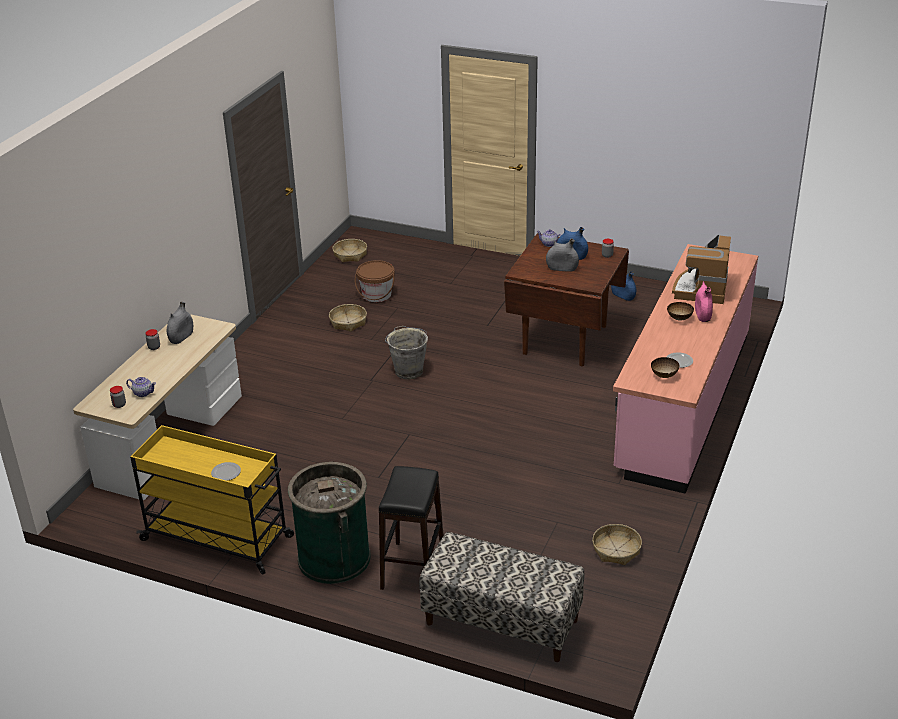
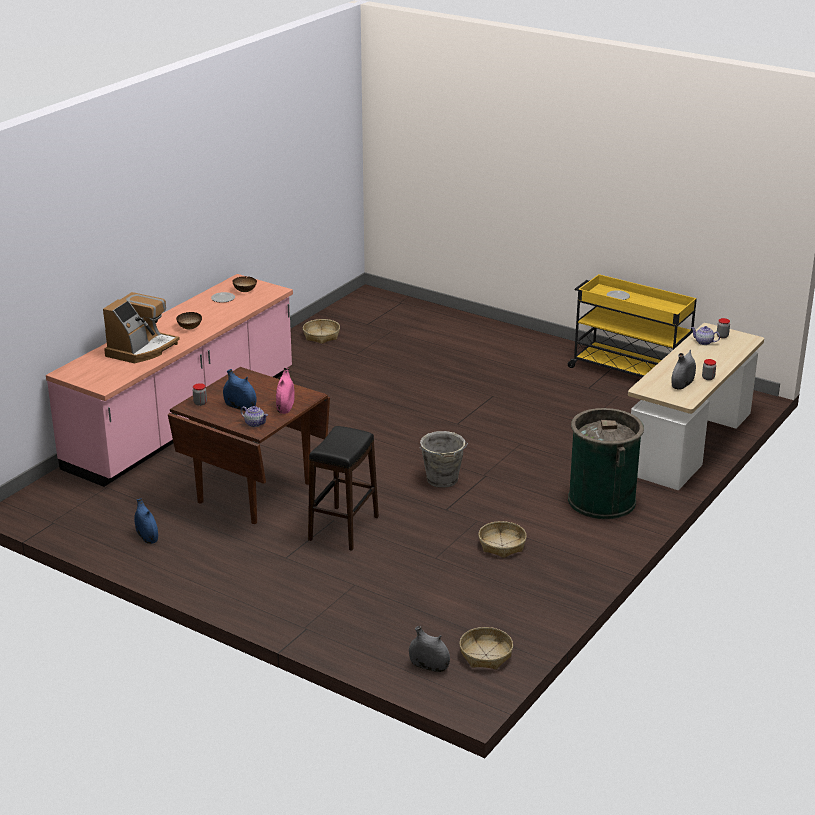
camera: 170 degrees left, 5 degrees down
green trash can [288,462,371,584] -> green trash can moved to [568,408,644,519]
brown bucket [355,260,395,302] -> none
black stool [379,466,444,590] -> black stool moved to [308,426,379,551]
bench [419,532,584,662] -> none
grey vase [546,238,579,272] -> grey vase moved to [409,626,450,672]
pink vase [695,281,713,322] -> pink vase moved to [276,368,295,414]

